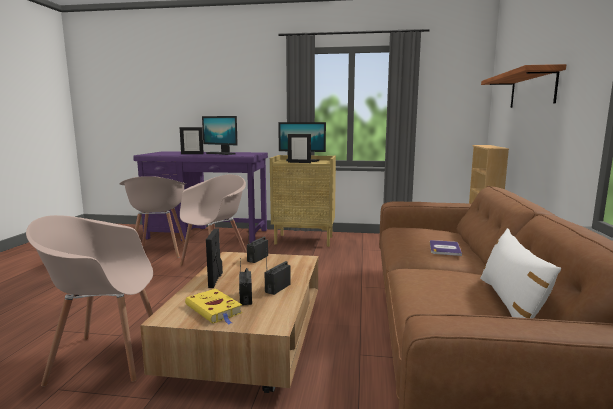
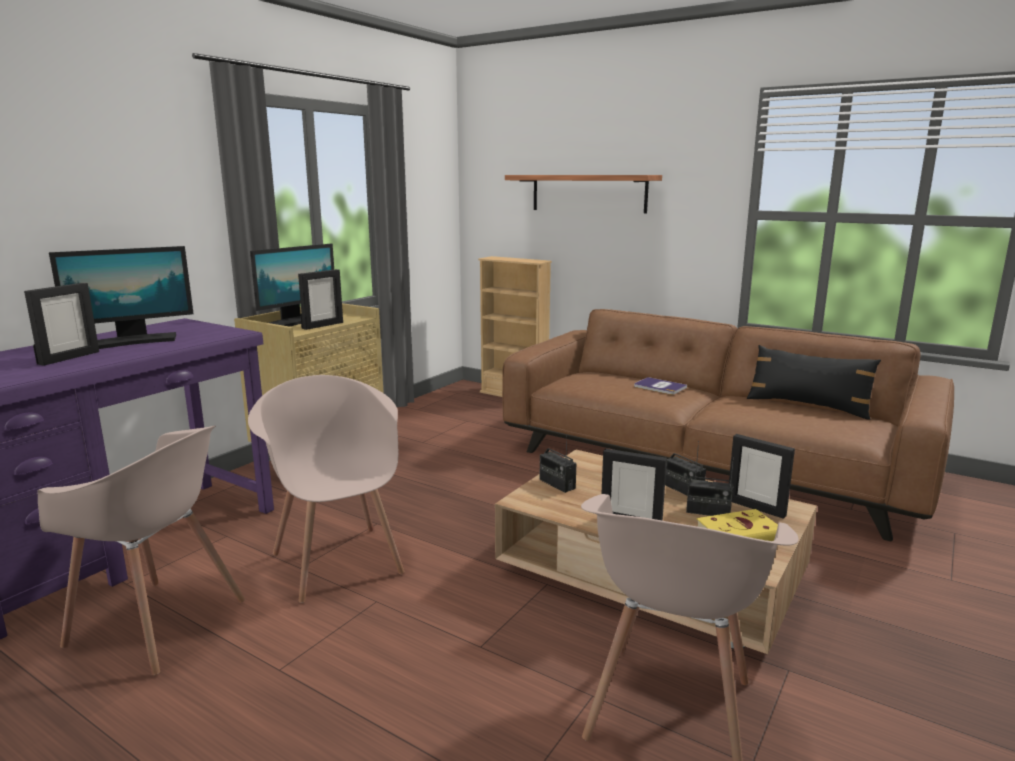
camera: 65 degrees left, 5 degrees up
white pillow [480,228,561,319] -> black pillow [747,345,881,420]
none -> picture frame [729,434,795,519]

